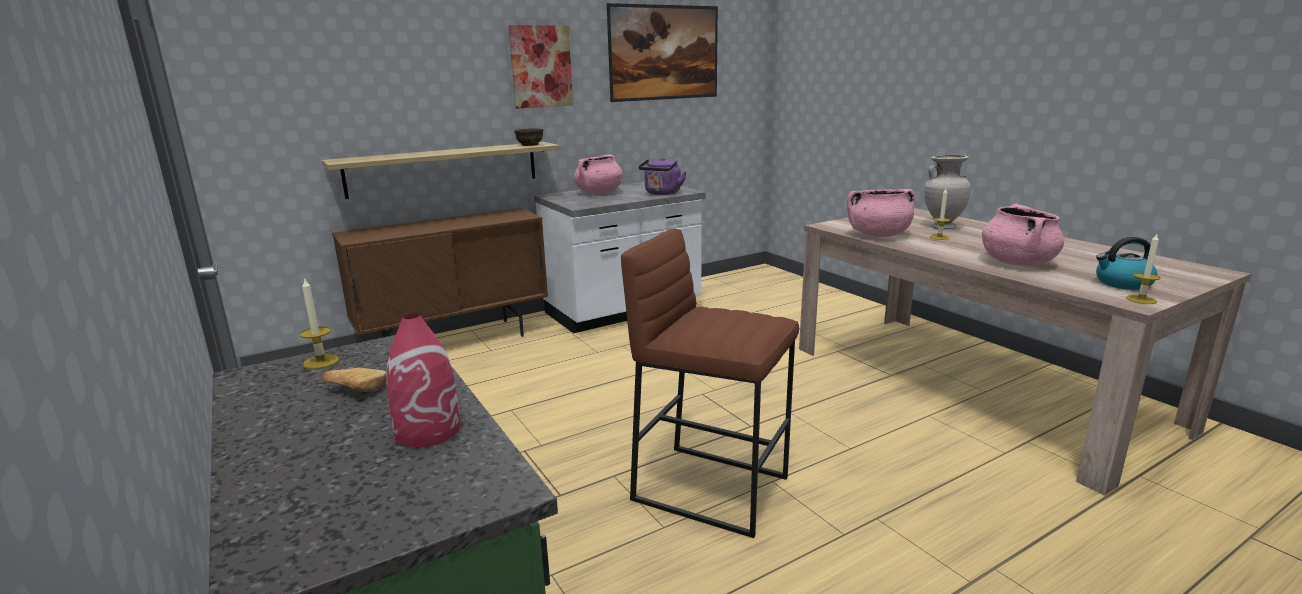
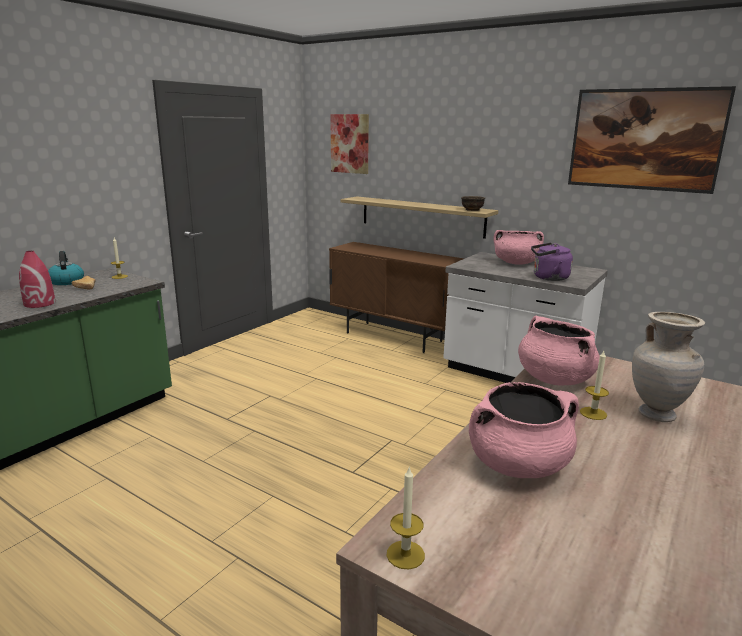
camera: 65 degrees right, 0 degrees up
picture [508,25,573,109] -> picture moved to [330,114,369,174]
brown stool [621,229,799,538] -> none
kettle [1096,237,1157,290] -> kettle moved to [48,251,84,285]

